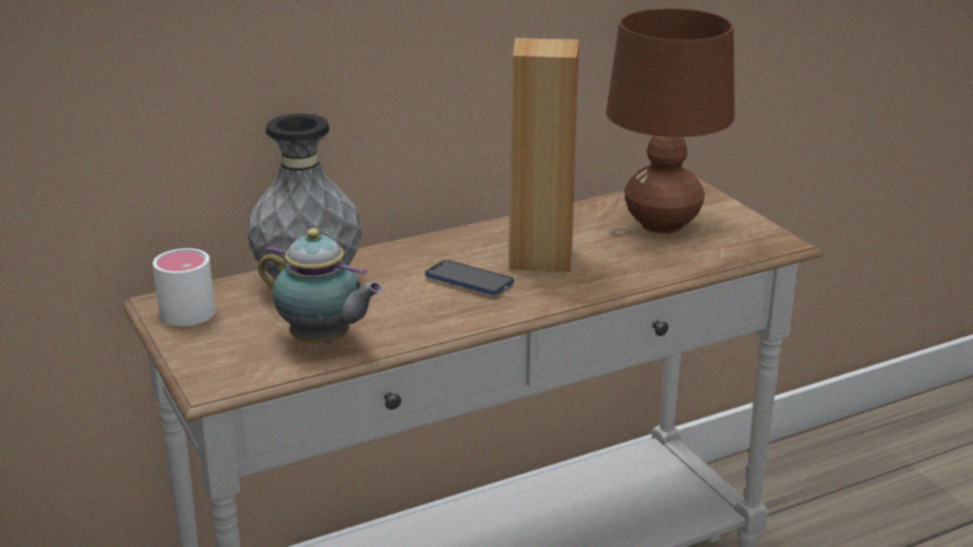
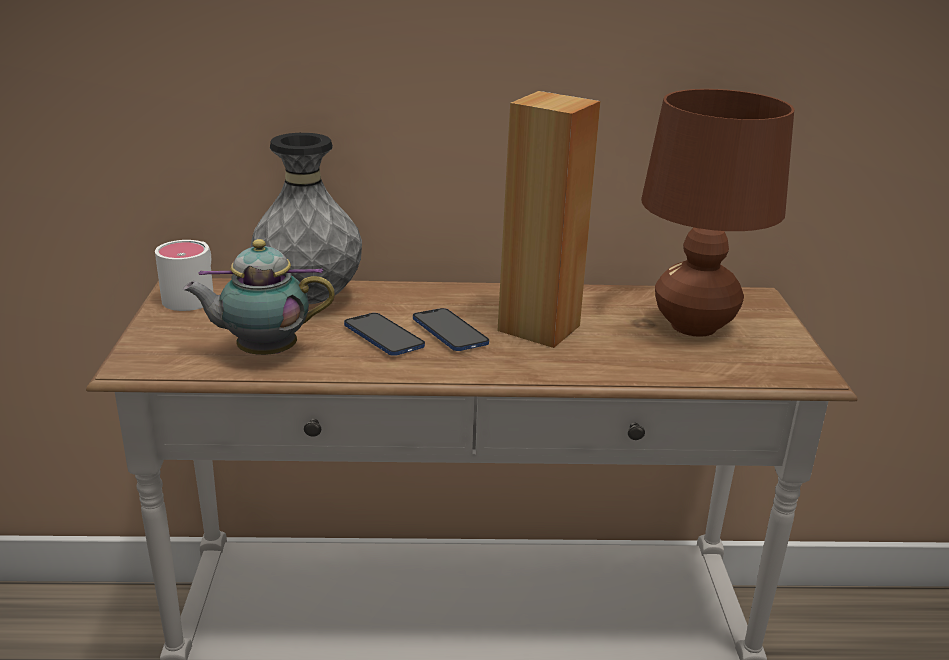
camera: 25 degrees right, 0 degrees up
teapot [258,228,383,343] -> teapot turned 120 degrees clockwise [183,239,335,355]
none -> phone [344,313,425,356]

